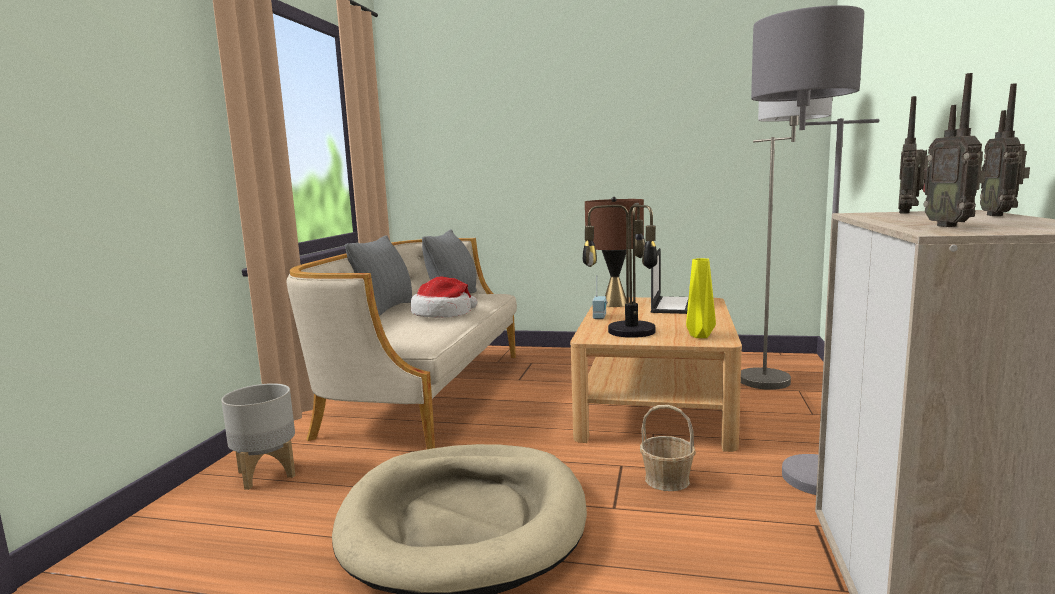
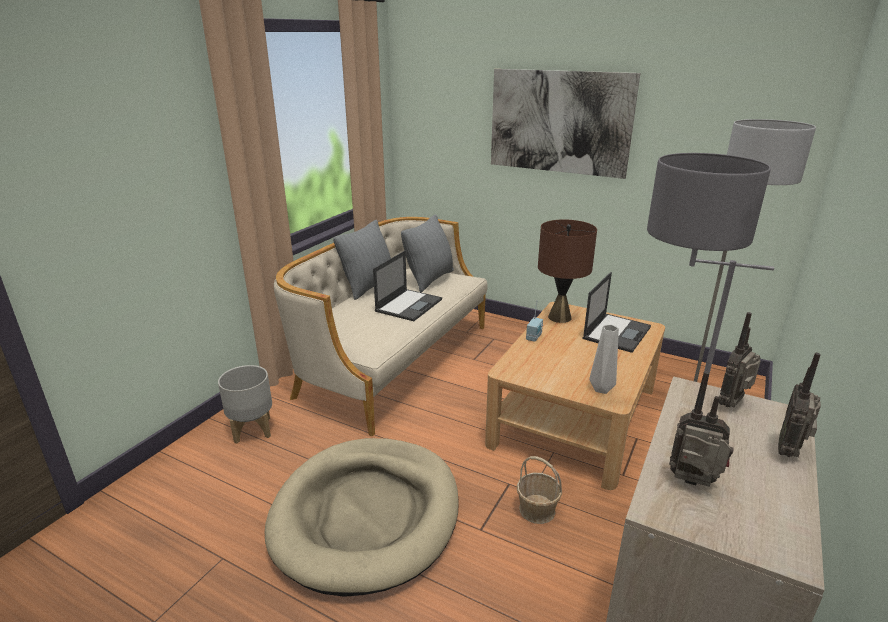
camera: 15 degrees right, 15 degrees up
hat [411,276,478,318] -> laptop [373,251,442,321]
table lamp [583,203,657,338] -> none
yellow vase [686,258,716,338] -> grey vase [589,325,619,394]
radio [923,73,986,227] -> radio turned 105 degrees clockwise [669,371,734,487]
none -> picture [491,69,640,179]

